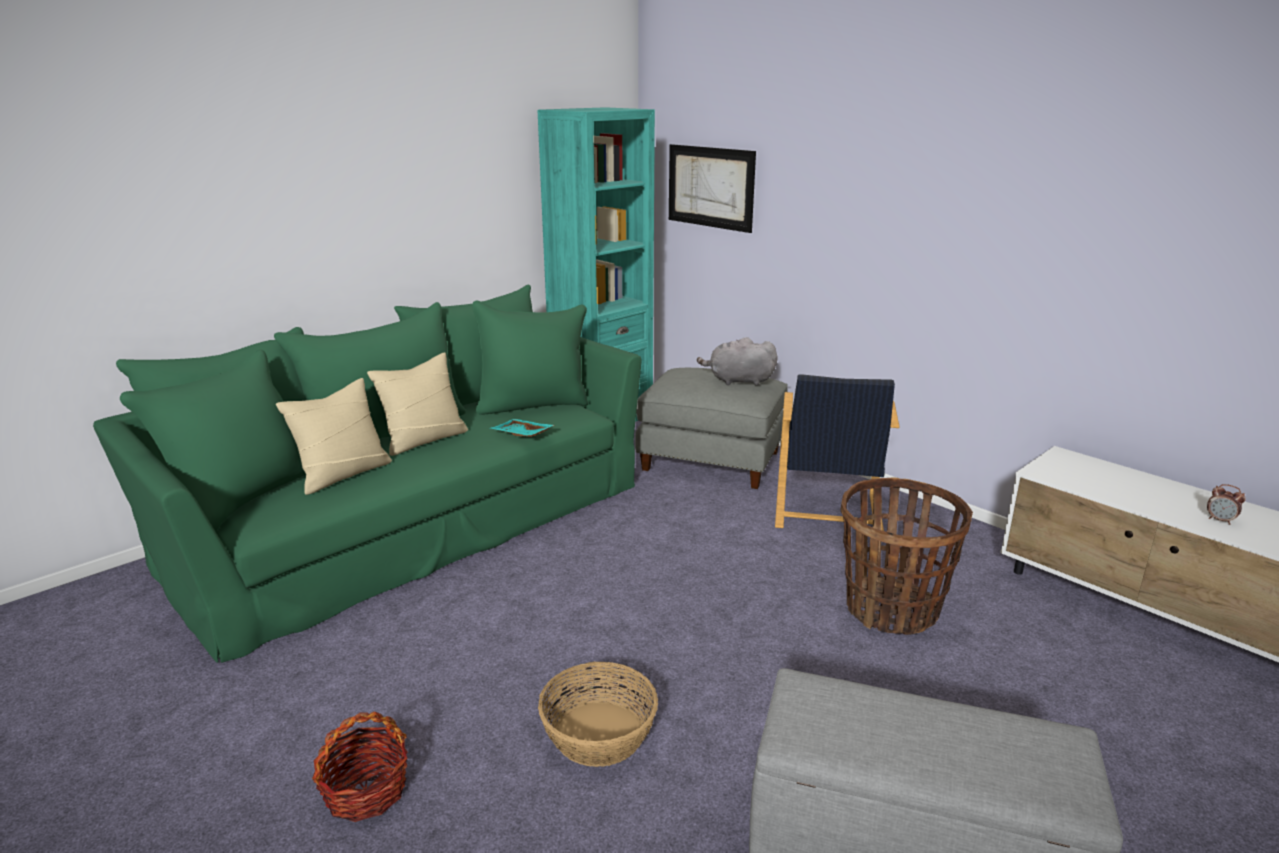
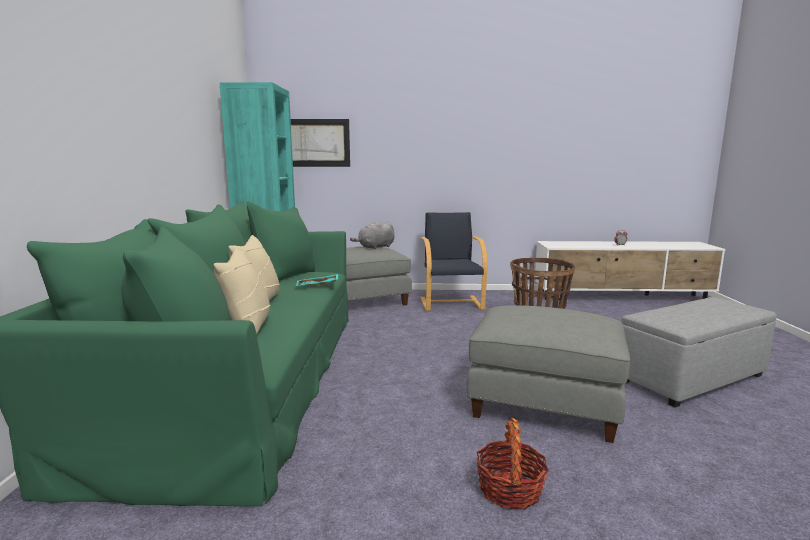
camera: 45 degrees left, 10 degrees down
basket [538,662,658,767] -> grey ottoman [467,305,630,443]
black armchair [775,374,899,531] -> black armchair turned 150 degrees counterclockwise [420,212,488,312]

